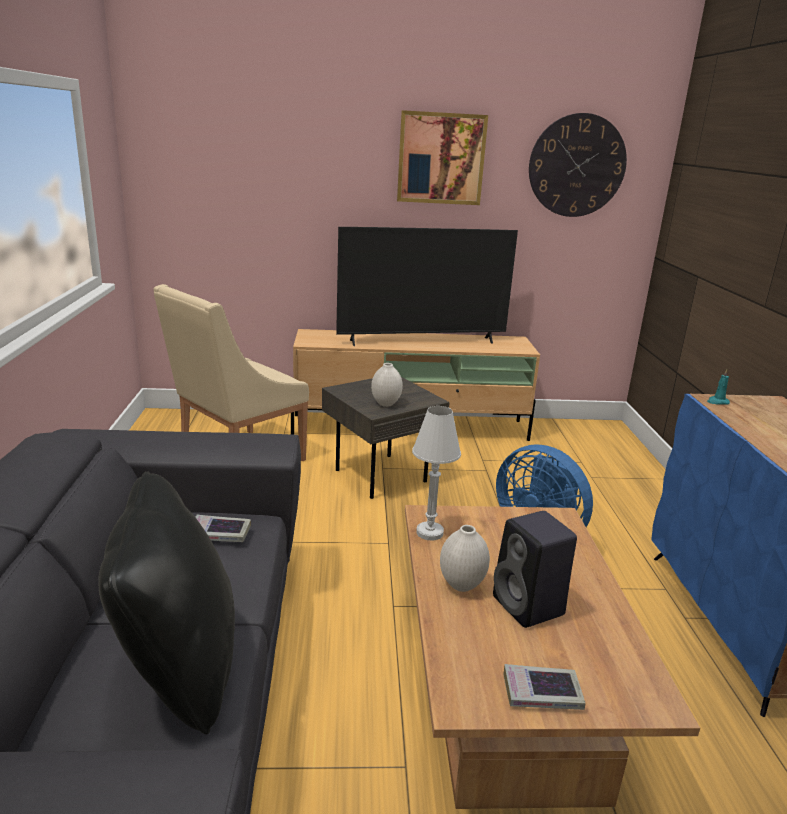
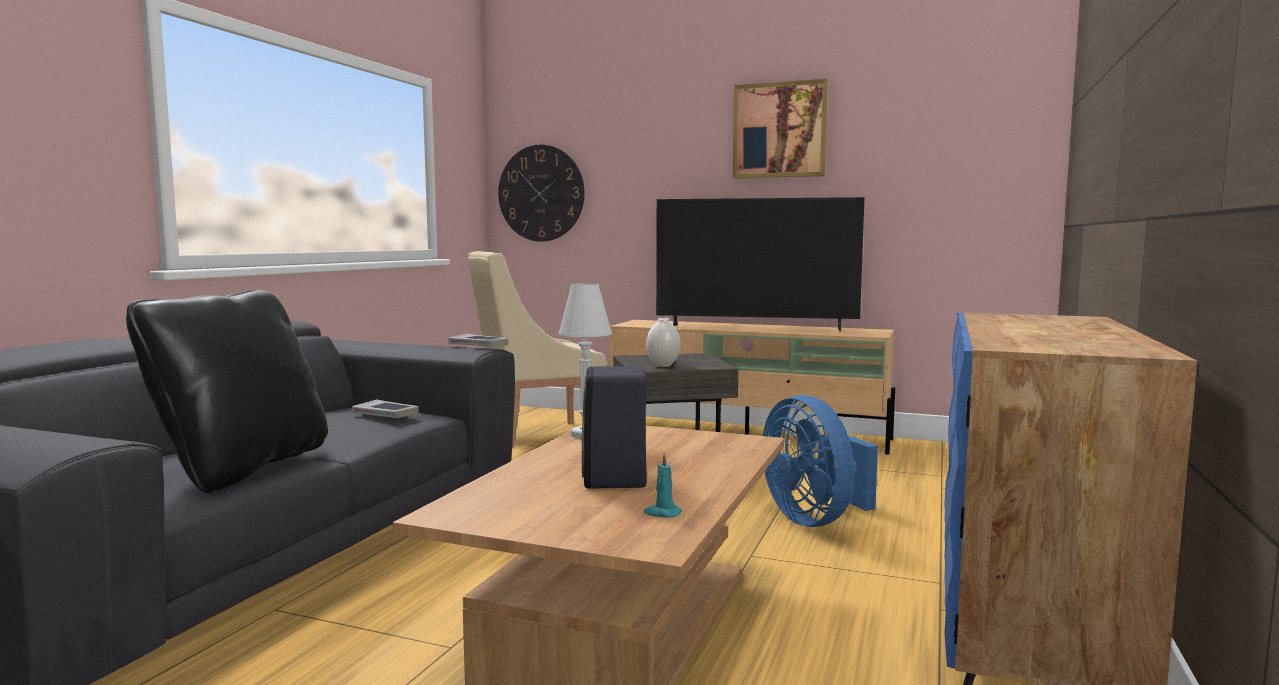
camera: 25 degrees right, 15 degrees down
white vase [440,525,490,592] -> none
book [503,664,586,710] -> book moved to [449,334,508,346]
wall clock [529,113,627,217] -> wall clock moved to [498,144,585,242]
turquoise candle [707,369,730,405] -> turquoise candle moved to [644,453,682,517]

